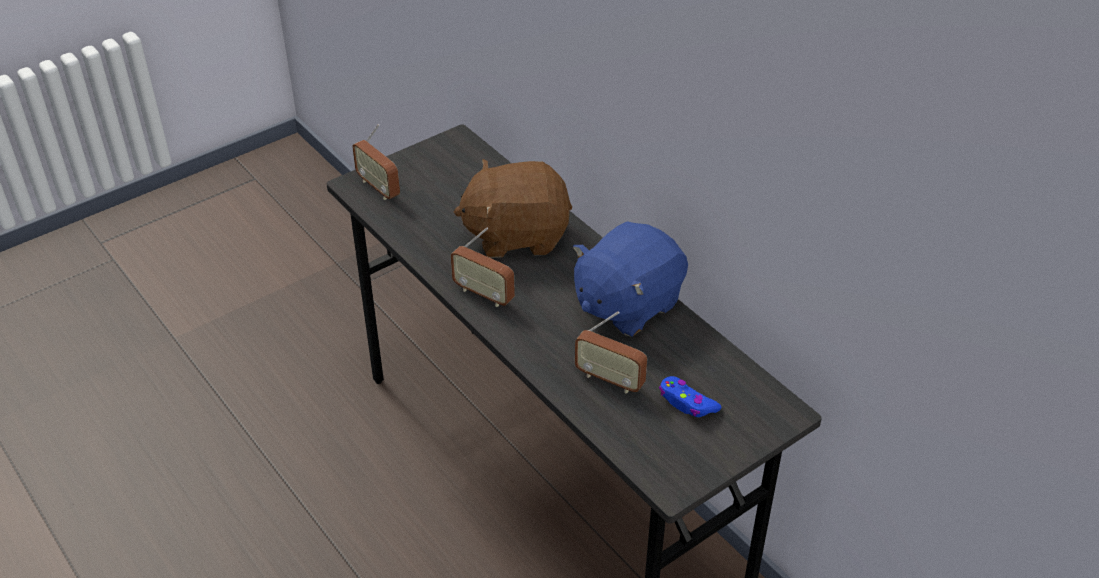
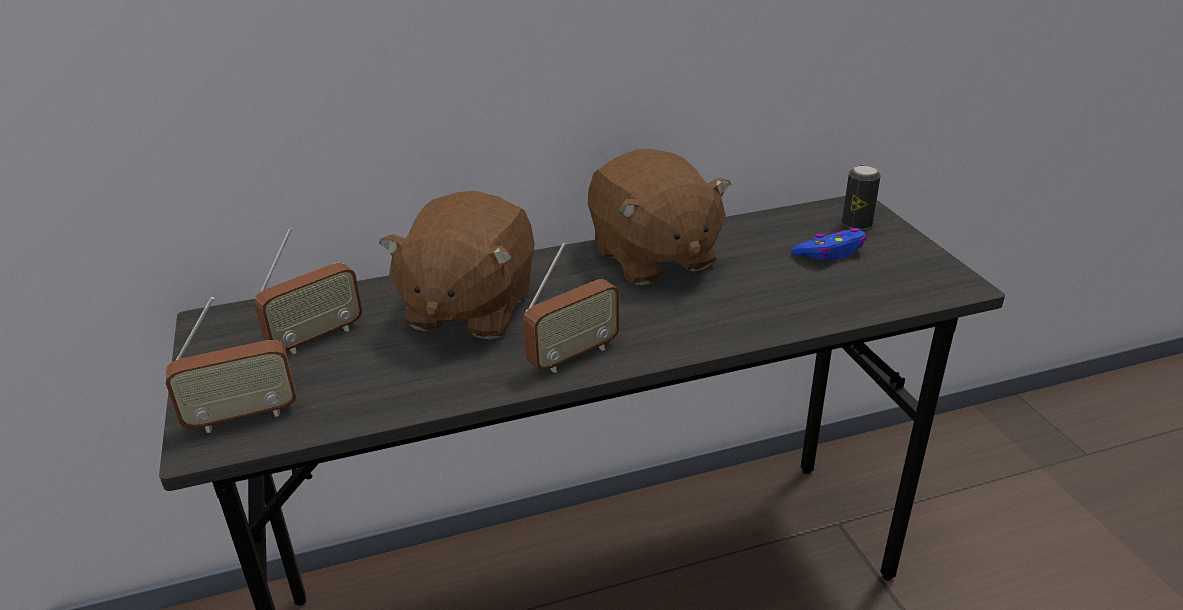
camera: 70 degrees left, 10 degrees down
blue plush toy [573,221,688,337] -> brown plush toy [588,149,731,285]
radio [575,311,647,393] -> radio moved to [254,228,362,354]
none -> can [842,165,881,230]

